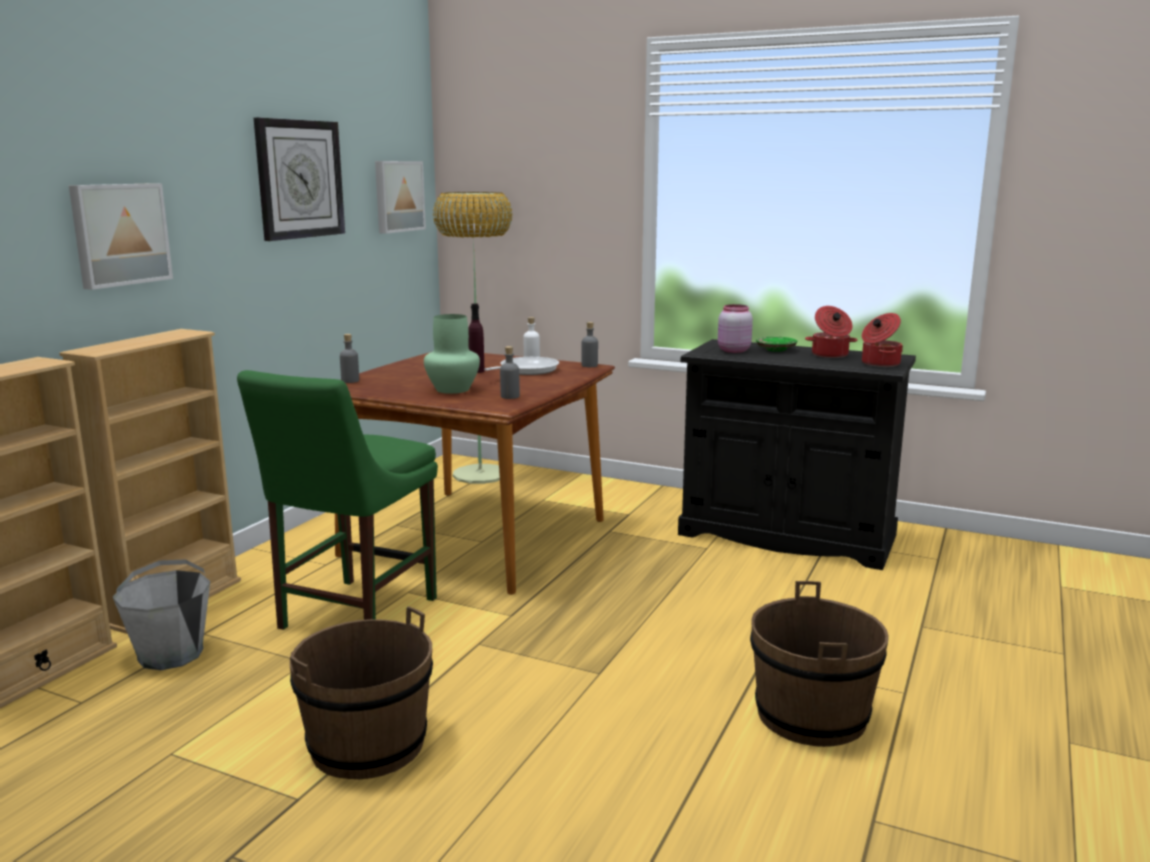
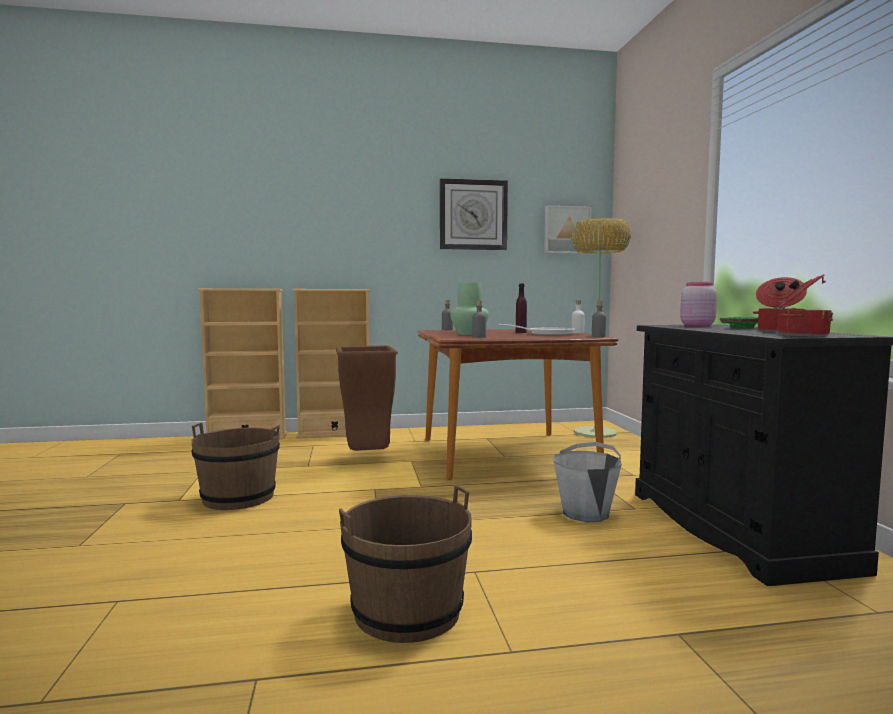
camera: 55 degrees right, 10 degrees down
picture [69,183,173,290] -> none
grey bucket [113,559,210,670] -> grey bucket moved to [553,442,622,522]
green chair [237,370,438,630] -> brown trash can [336,346,398,451]

